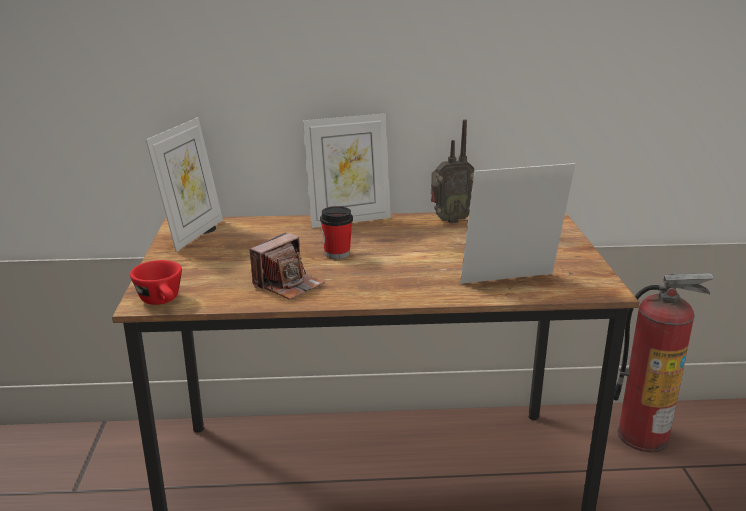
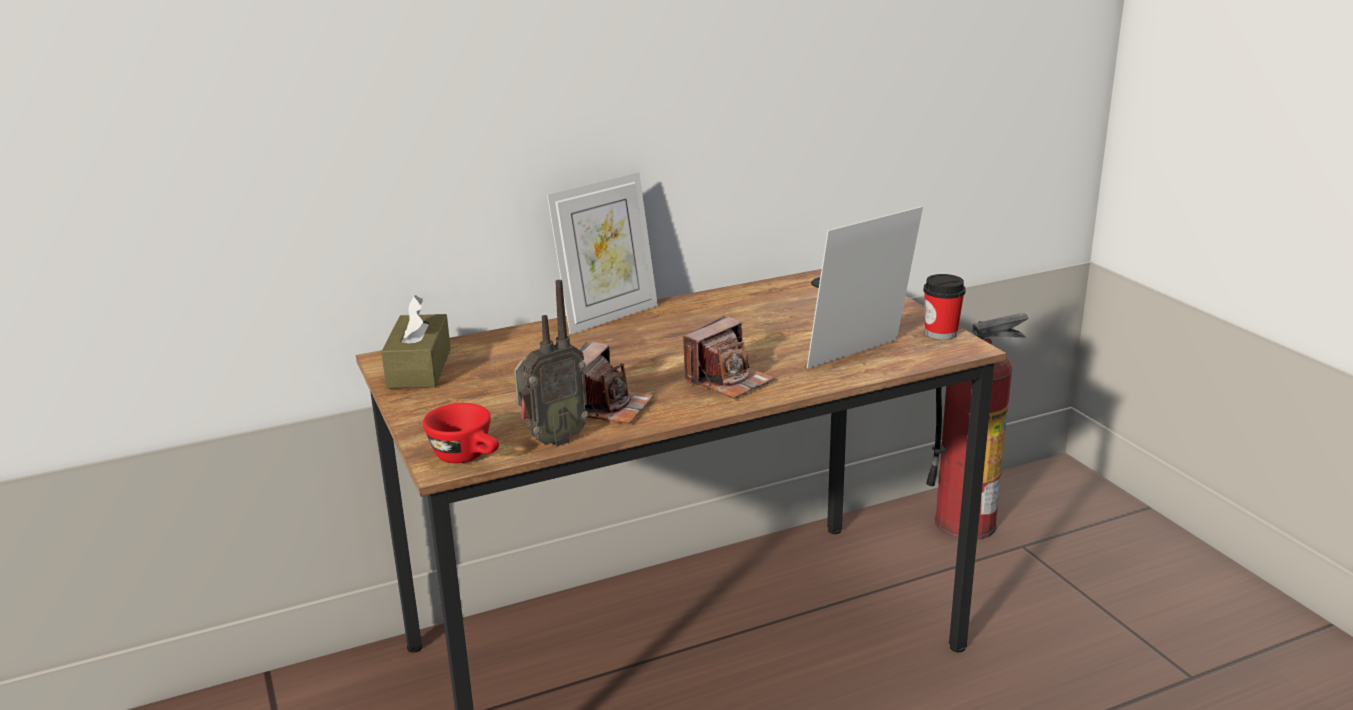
camera: 20 degrees left, 0 degrees up
picture frame [146,117,223,252] -> brown tissue box [381,295,451,389]
cup [320,206,353,259] -> cup moved to [923,274,966,340]
radio [431,119,474,224] -> radio moved to [514,280,588,447]
none -> camera [683,316,774,399]

